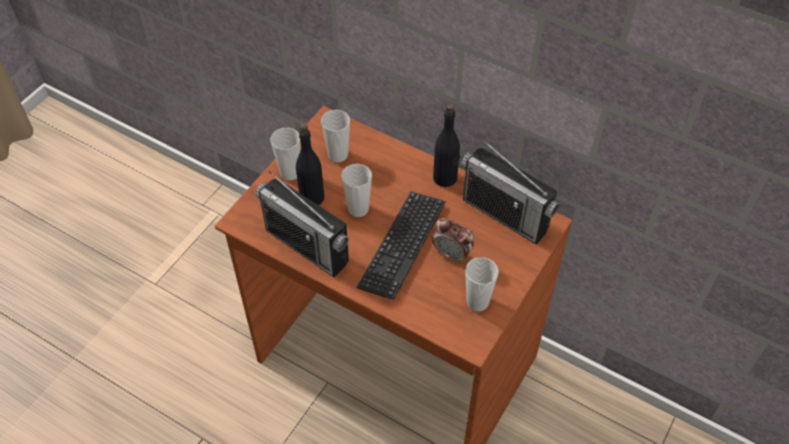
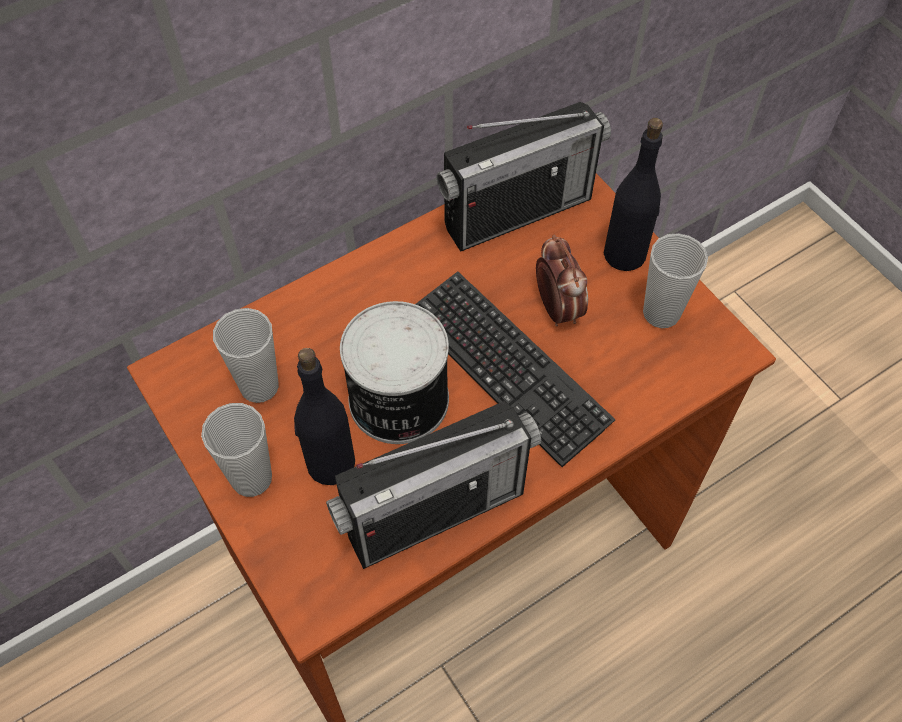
camera: 65 degrees left, 5 degrees up
cup [341,164,372,217] -> can [340,301,449,444]
alarm clock [432,218,474,263] -> alarm clock turned 75 degrees counterclockwise [536,234,588,326]
black bottle [433,103,460,187] -> black bottle moved to [603,118,663,271]

